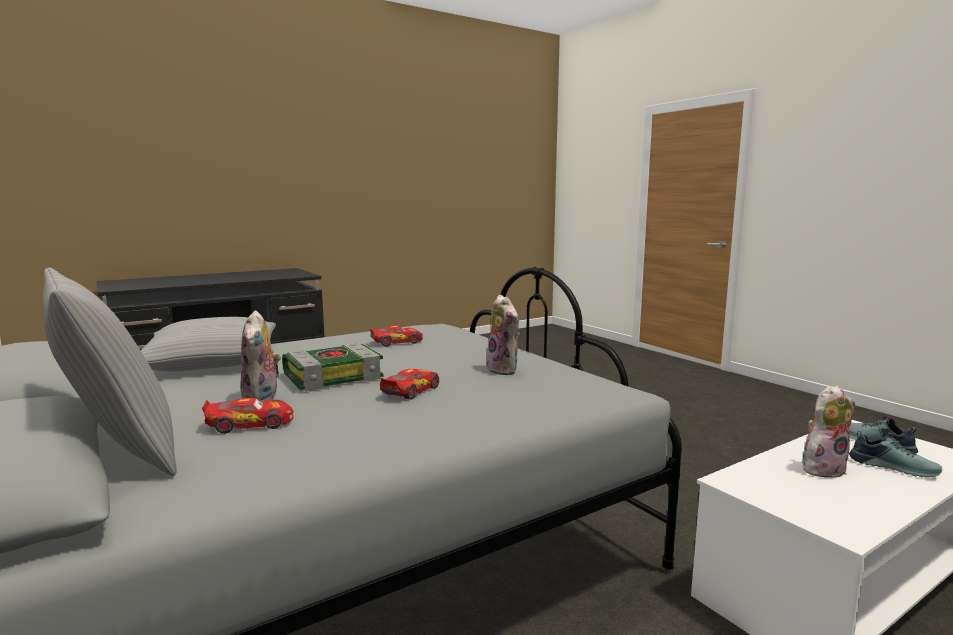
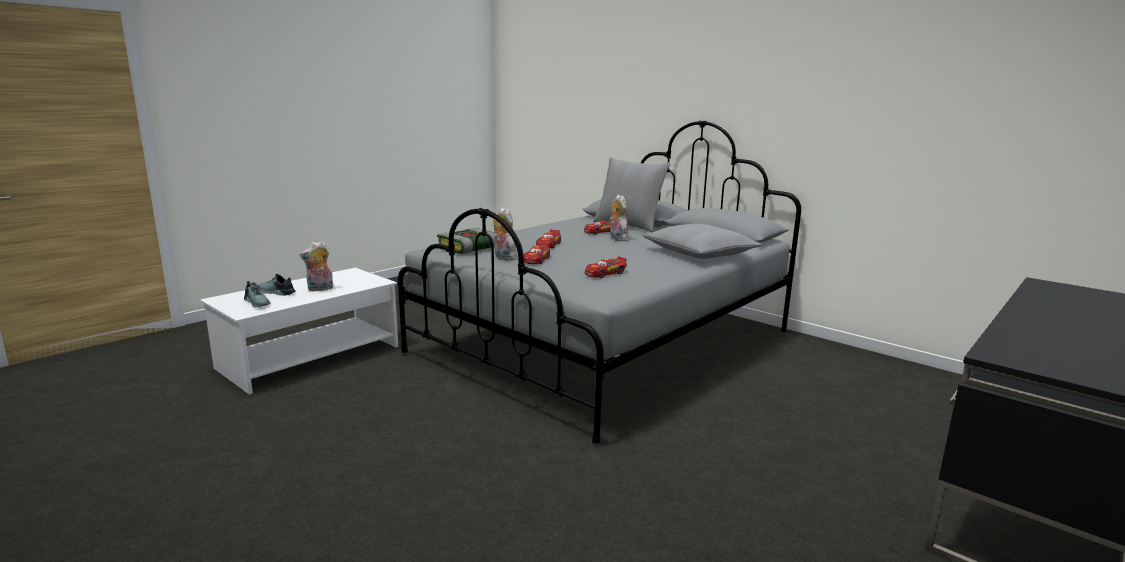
camera: 165 degrees right, 5 degrees up
book [282,343,384,391] -> book moved to [437,228,495,254]
none -> toy car [524,243,550,264]

